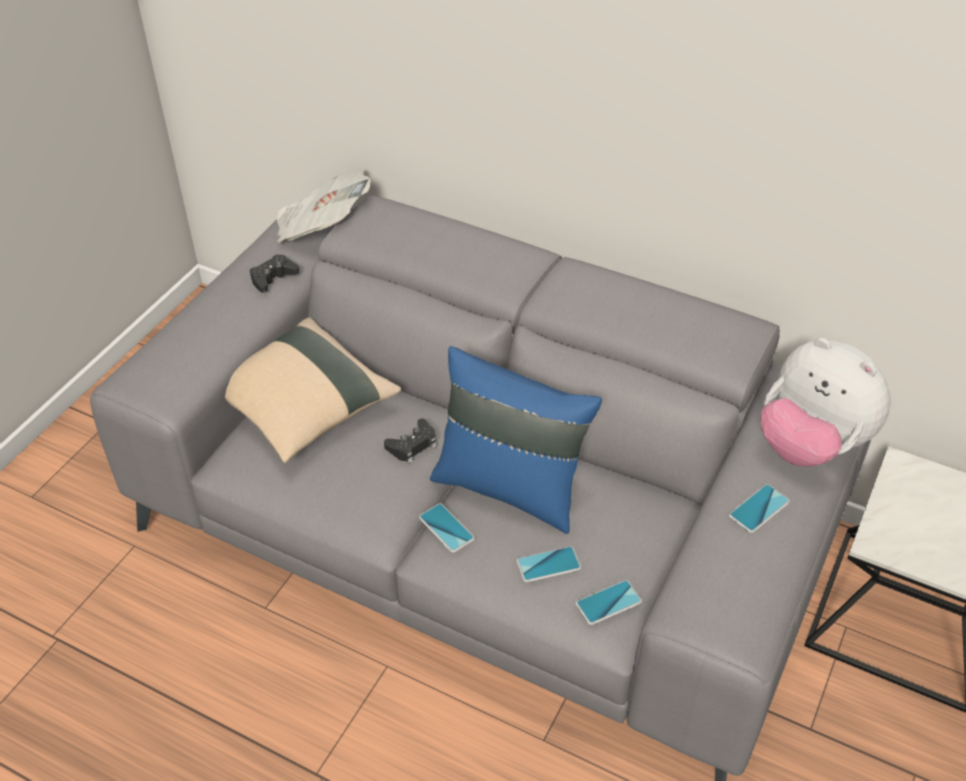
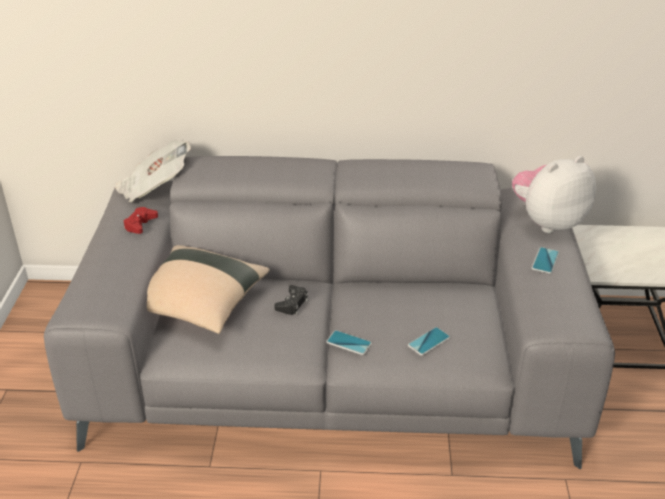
camera: 25 degrees left, 10 degrees down
black game controller [250,254,299,293] -> red game controller [124,207,158,234]
blue pillow [430,346,602,534] -> none
phone [576,580,642,625] -> none
plush toy [760,338,891,466] -> plush toy turned 135 degrees clockwise [512,156,596,233]

